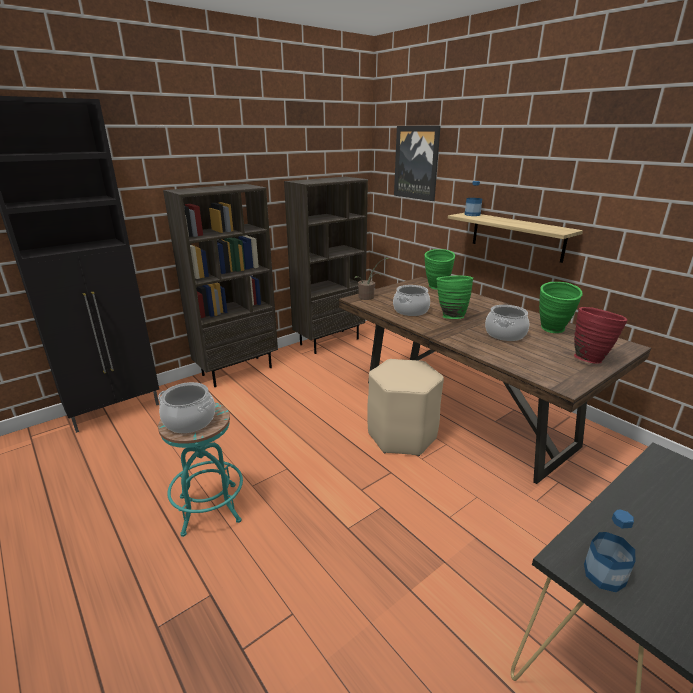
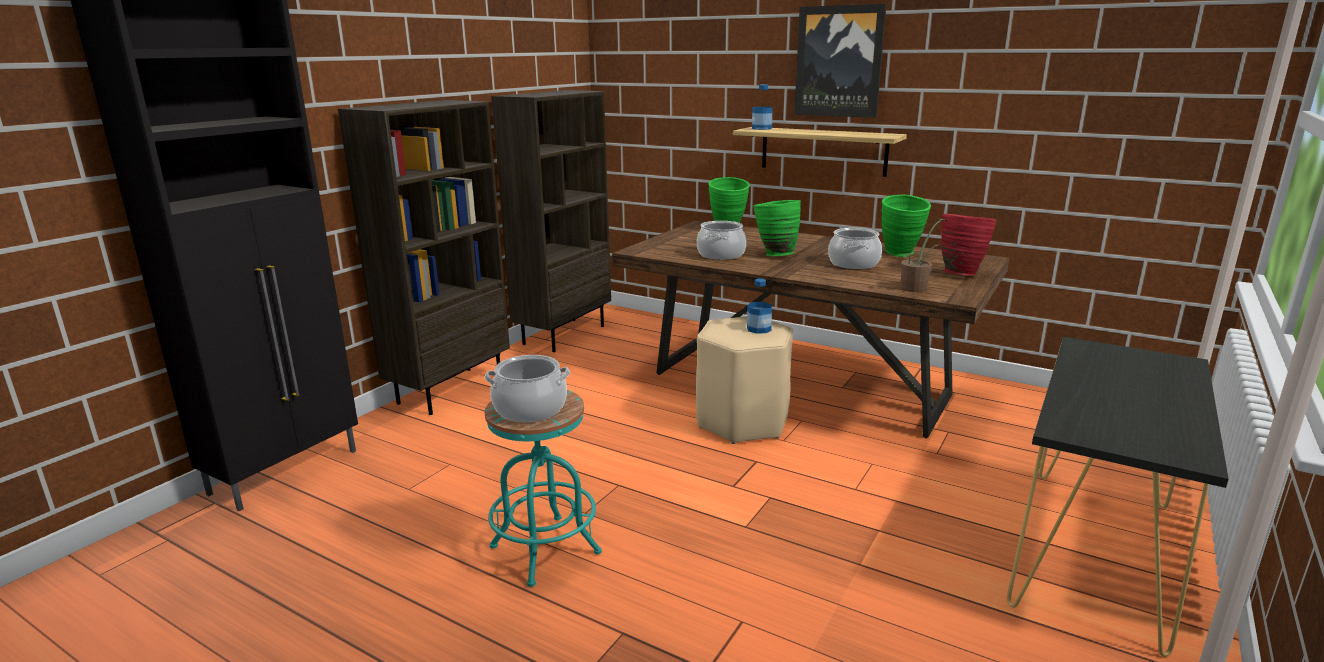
camera: 20 degrees left, 5 degrees down
potted plant [354,258,389,300] -> potted plant moved to [900,219,947,292]
picture [394,126,441,201] -> picture moved to [794,4,887,118]
bottle [584,510,635,592] -> bottle moved to [747,278,772,334]

